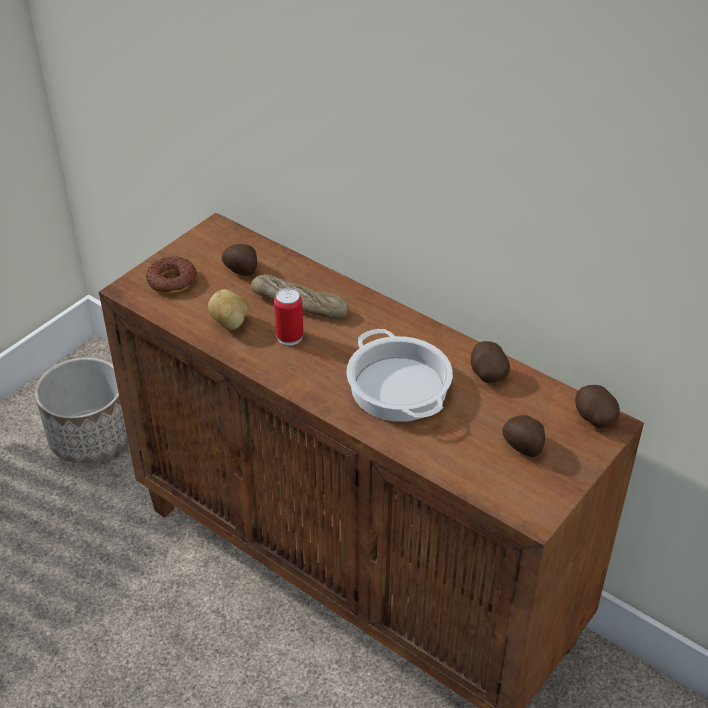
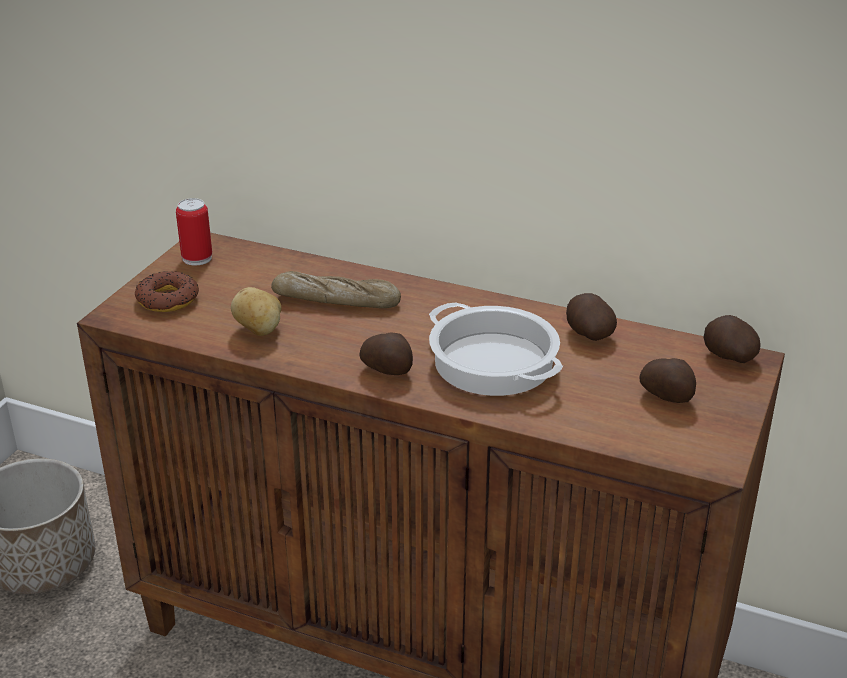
camera: 15 degrees left, 10 degrees down
potato [222,244,257,276] -> potato moved to [360,332,413,375]
can [274,288,303,346] -> can moved to [176,198,212,265]

